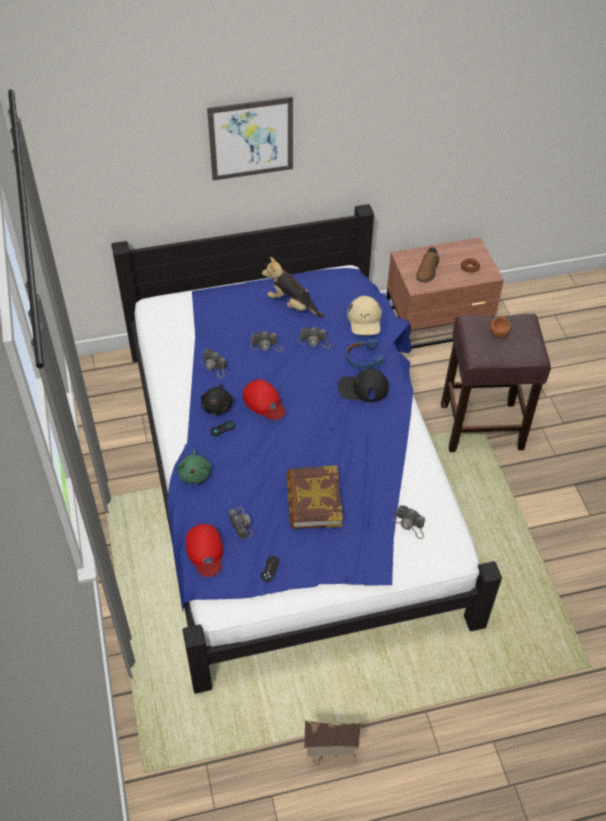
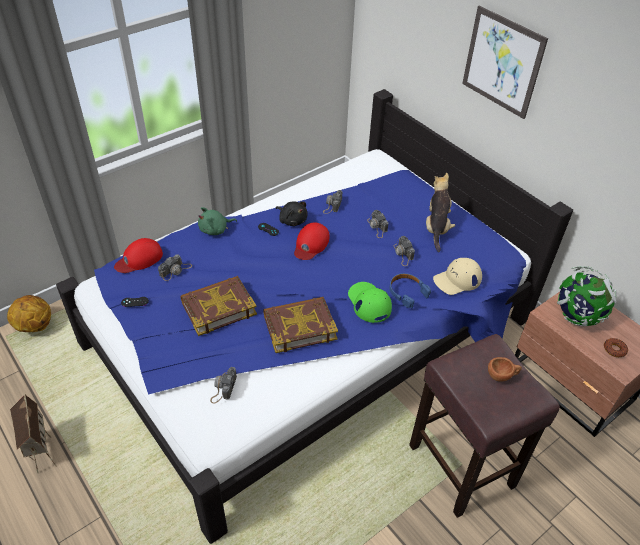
camera: 65 degrees right, 5 degrees down
black plush toy [201,384,233,415] -> black plush toy turned 120 degrees counterclockwise [276,201,307,226]
black cap [337,368,389,402] -> green cap [348,282,392,323]
brown shoe [416,247,439,282] -> globe [557,266,617,326]
none -> basketball [7,295,51,332]
none -> book [263,297,338,353]

